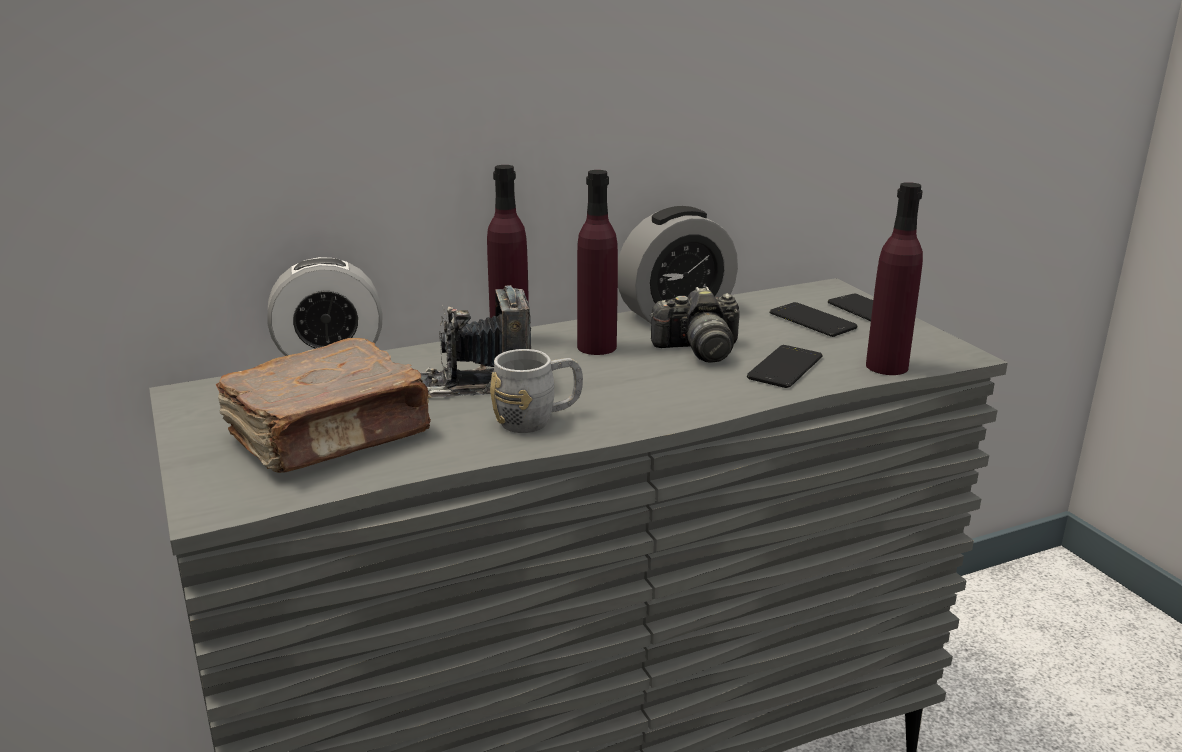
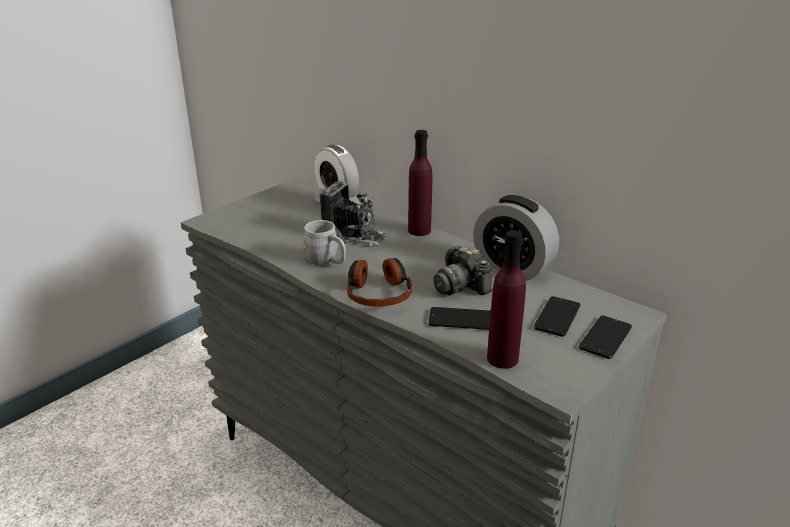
camera: 65 degrees right, 5 degrees up
brown book [216,338,431,473] -> none
camera [420,285,531,397] -> camera turned 150 degrees clockwise [320,181,390,248]
purple bottle [577,170,618,355] -> none
none -> headphones [346,258,412,306]

